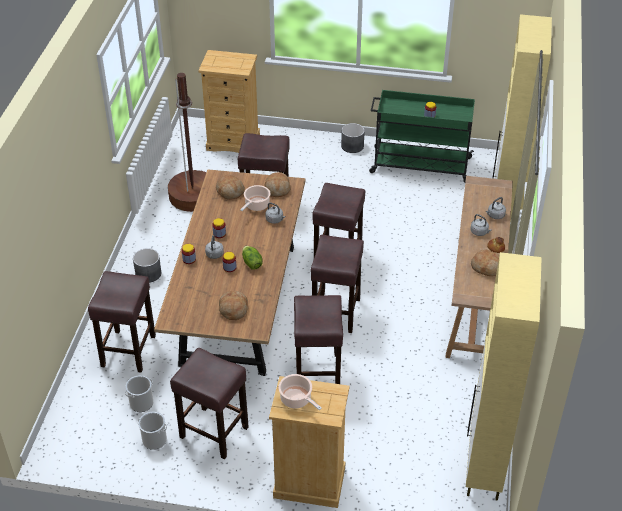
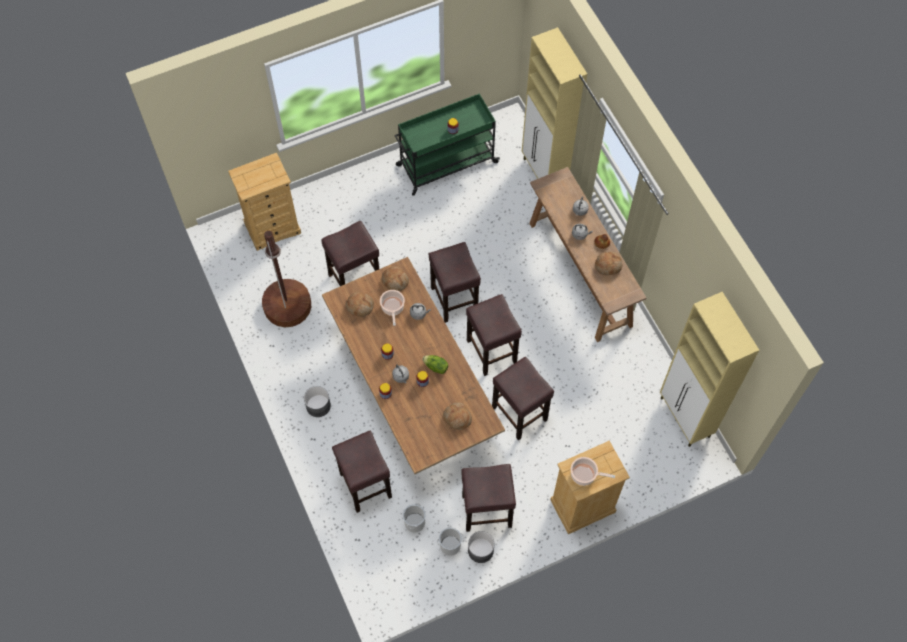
camera: 35 degrees left, 20 degrees up
grey planter [341,123,365,153] -> grey planter moved to [468,531,495,563]

